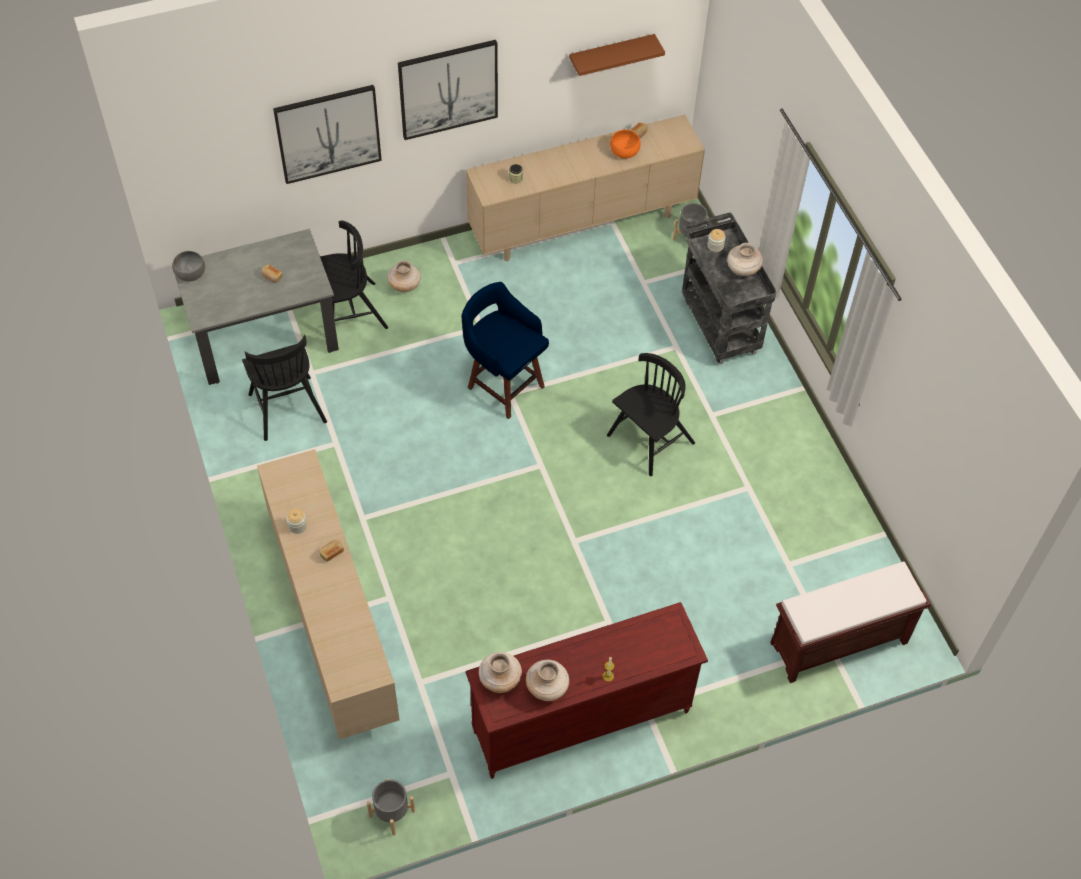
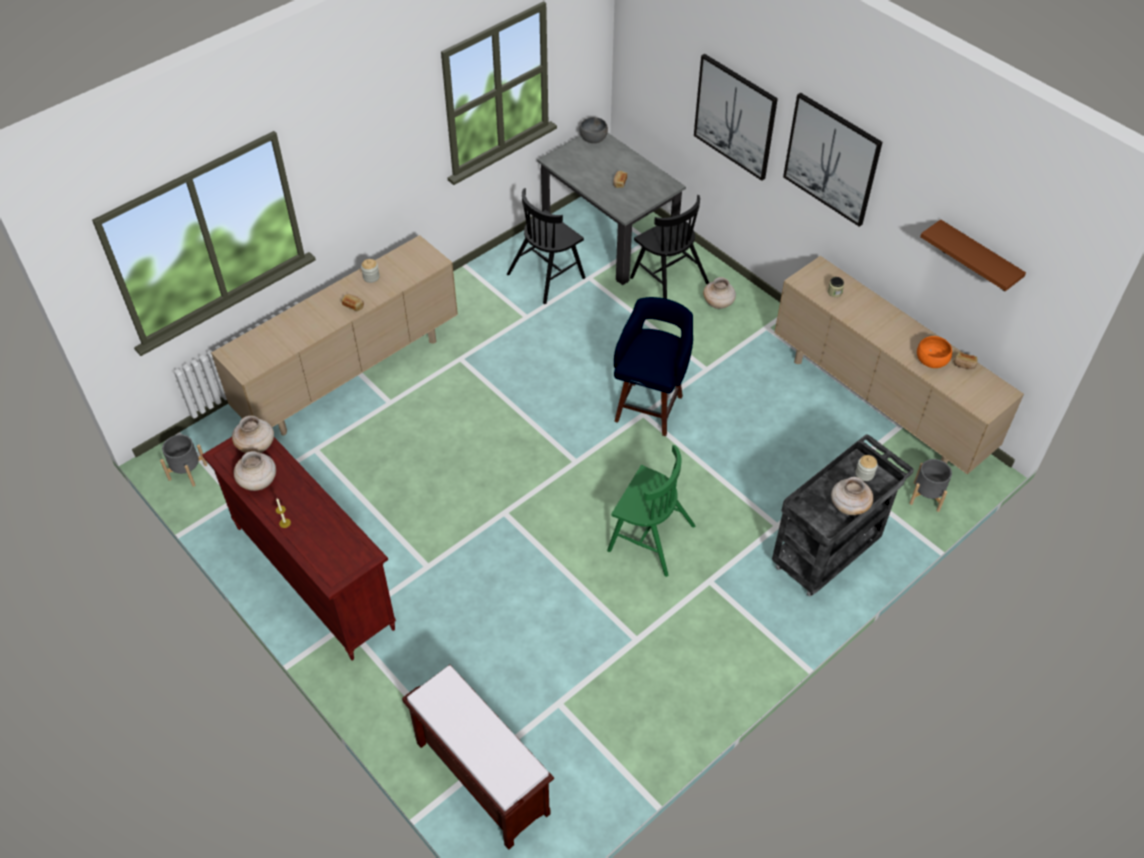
camera: 70 degrees right, 5 degrees down
black chair [607,353,695,476] -> green chair [607,445,695,577]

